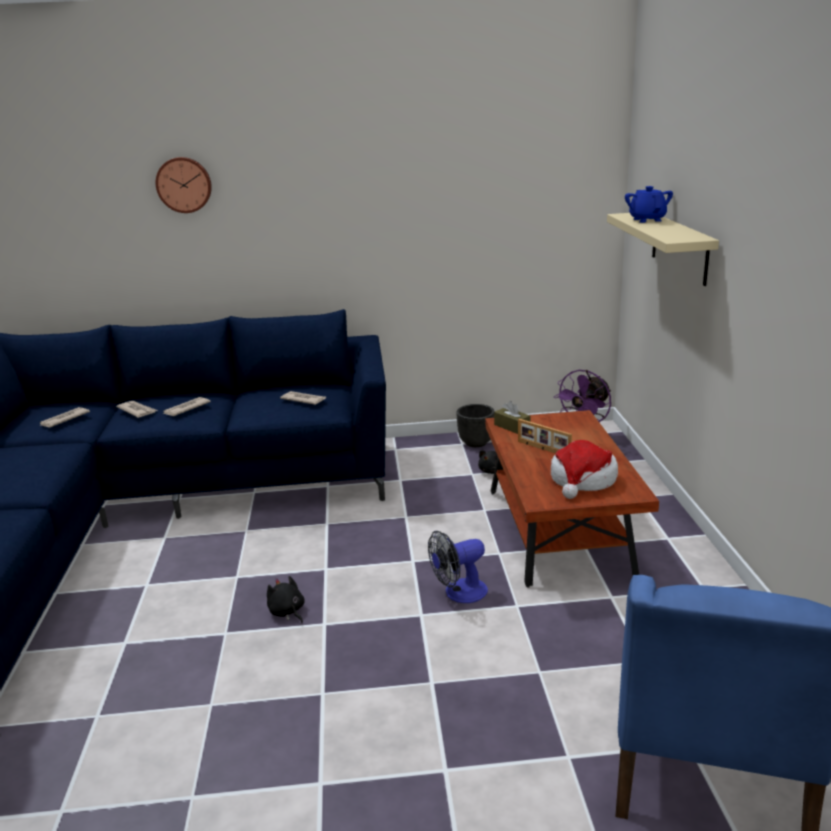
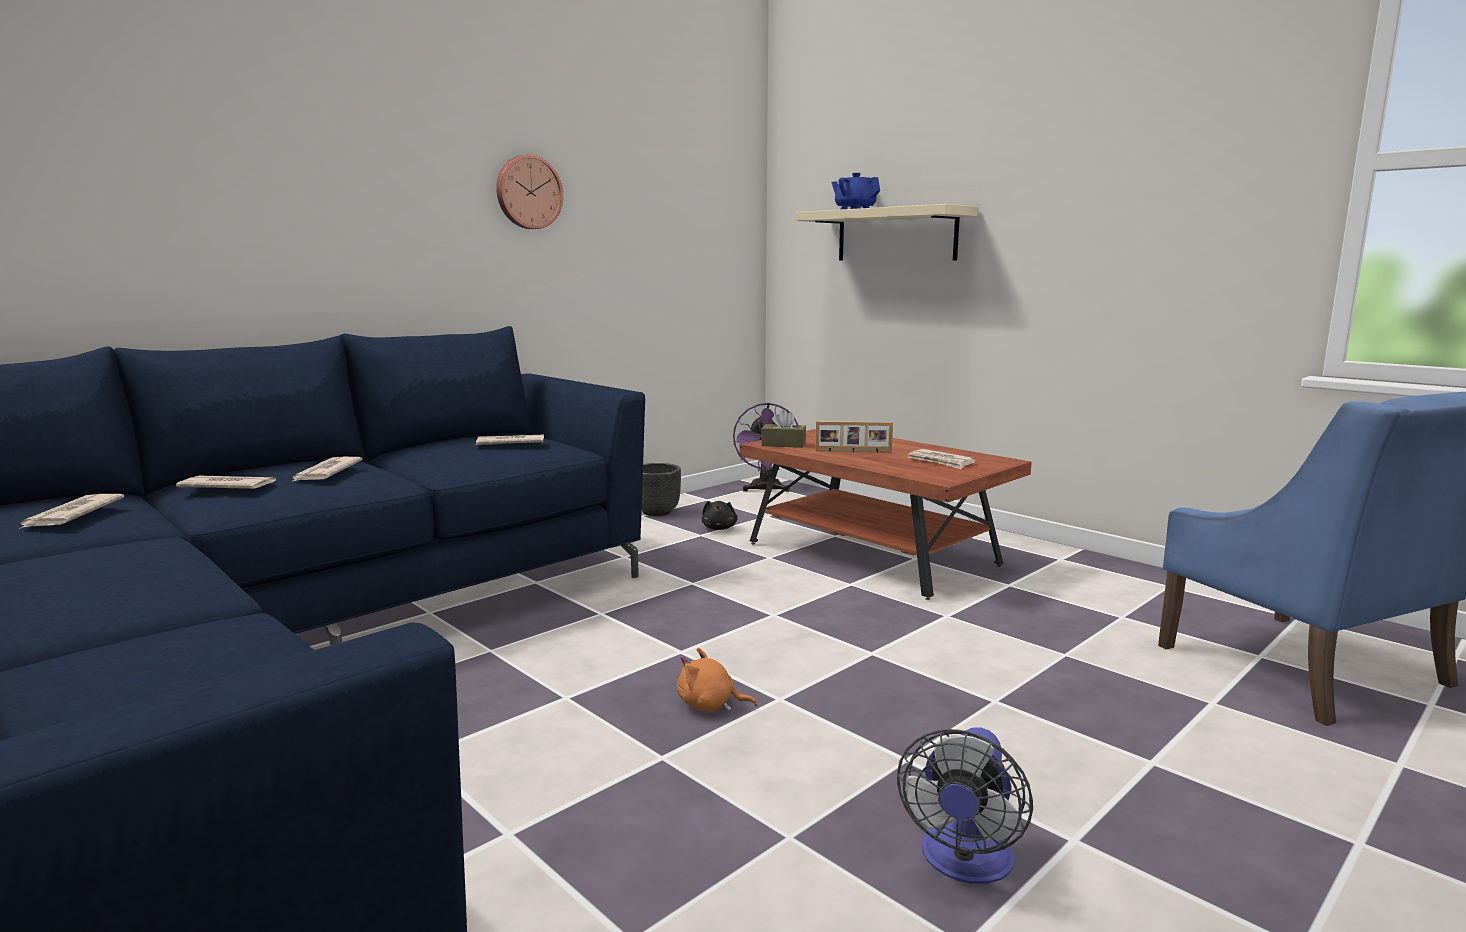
camera: 40 degrees left, 10 degrees down
wall clock [156,157,212,213] -> wall clock moved to [496,154,563,229]
black plush toy [267,576,305,623] -> orange plush toy [677,648,757,711]
fan [428,531,488,603] -> fan moved to [897,727,1033,884]
hat [551,440,618,499] -> newspaper [908,449,976,469]

